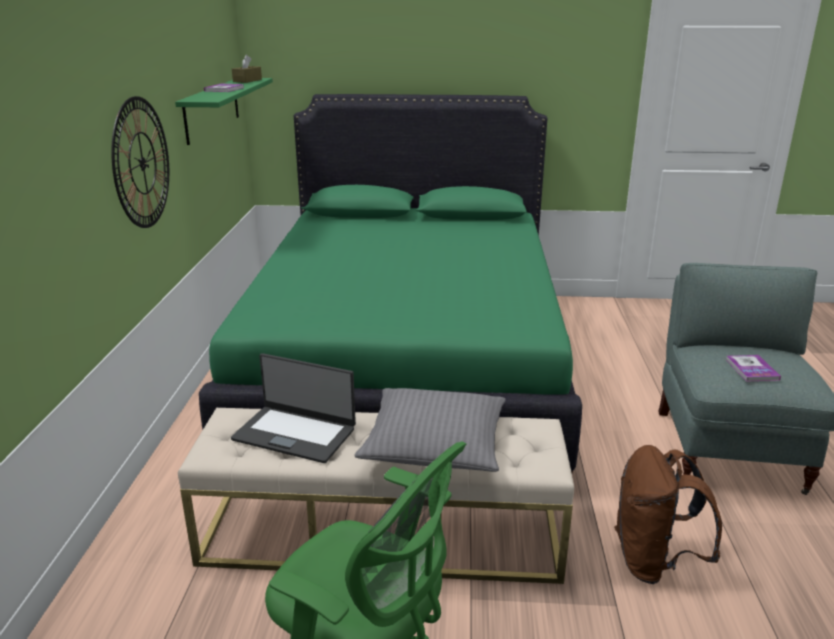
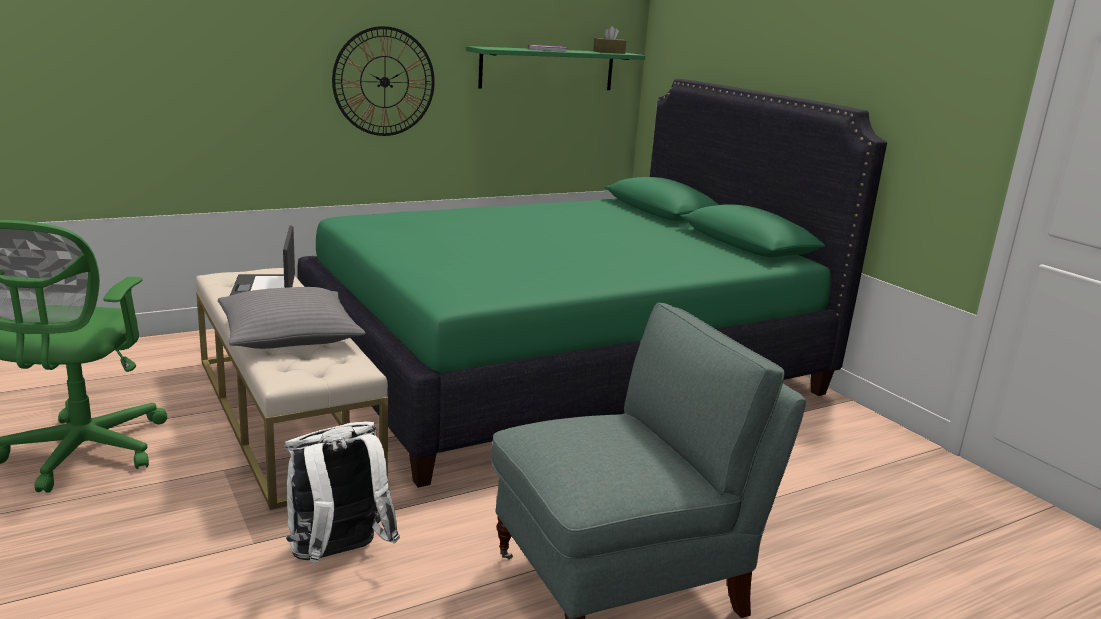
camera: 55 degrees right, 5 degrees down
brown backpack [614,445,722,584] -> white backpack [285,422,400,564]
book [726,355,781,381] -> none

